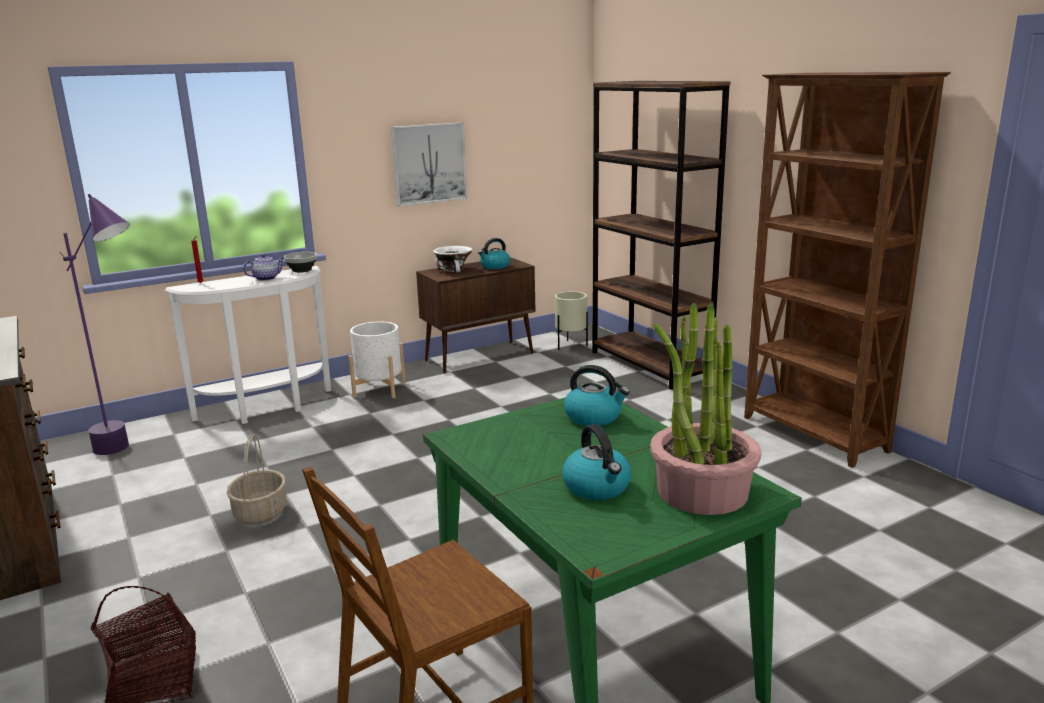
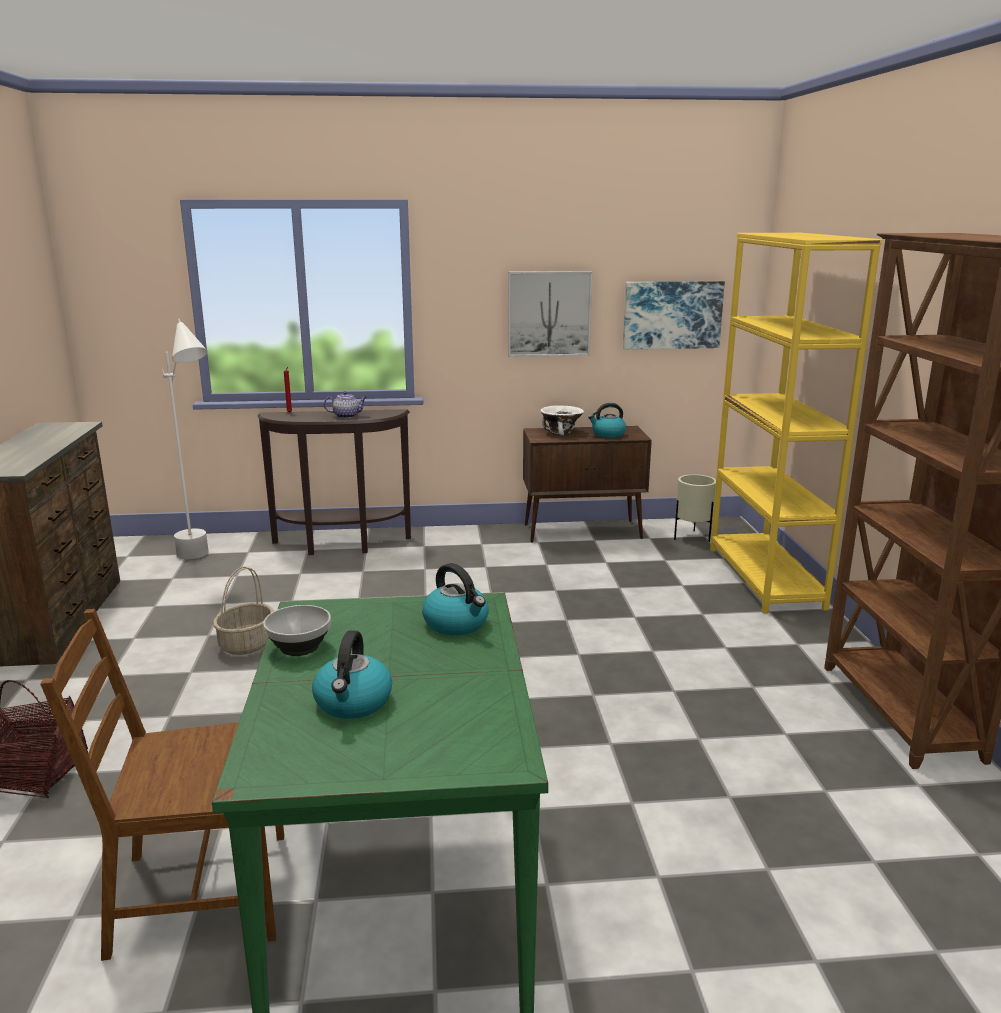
camera: 25 degrees right, 0 degrees up
purple floor lamp [60,194,130,455] -> white floor lamp [162,319,209,559]
white console table [165,266,331,424] -> brown console table [258,409,411,555]
bowl [284,252,317,273] -> bowl moved to [263,605,331,656]
white planter [349,322,406,398] -> none
brown bookcase [592,81,731,390] -> yellow bookcase [710,233,882,613]
potted plant [650,303,761,515] -> none
none -> picture [623,281,725,349]

